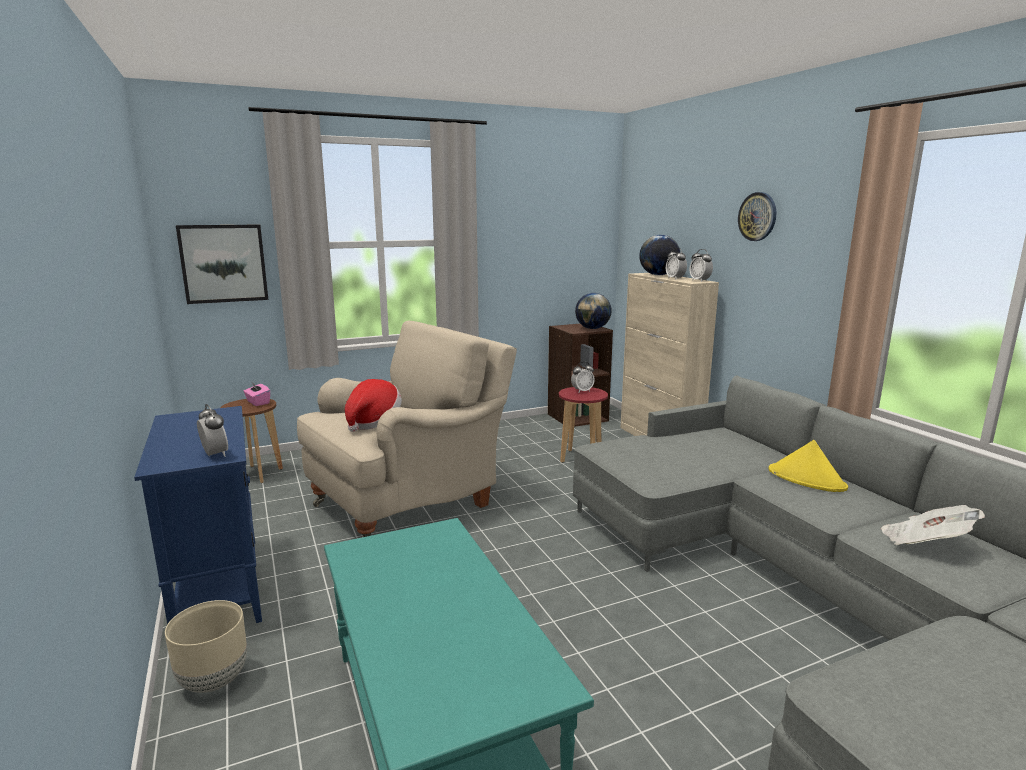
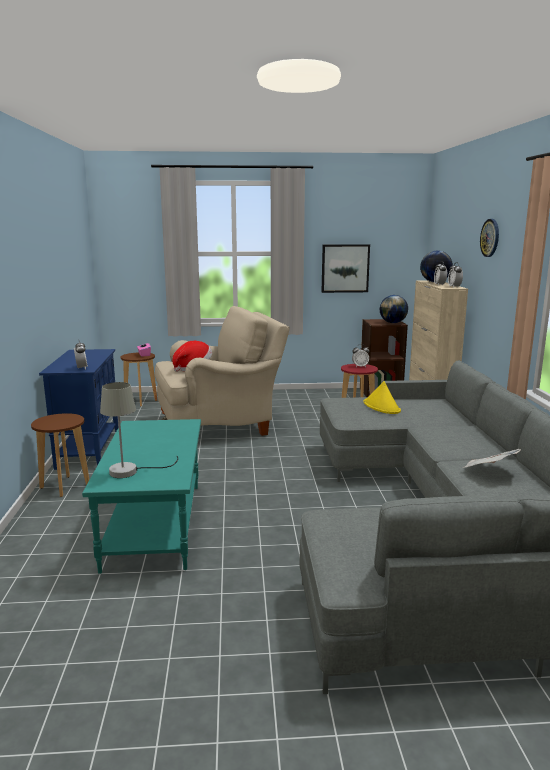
camera: 20 degrees right, 0 degrees up
beige planter [165,600,247,693] -> brown stool [31,413,89,497]
picture [176,225,268,304] -> picture moved to [322,244,370,293]
yellow hat [768,440,848,492] -> yellow hat moved to [364,381,401,414]
none -> grey table lamp [100,382,178,478]

